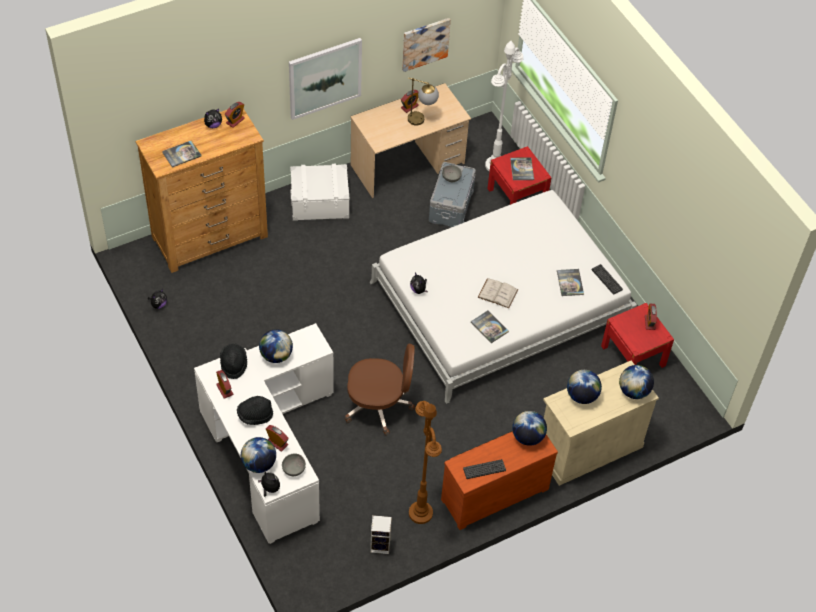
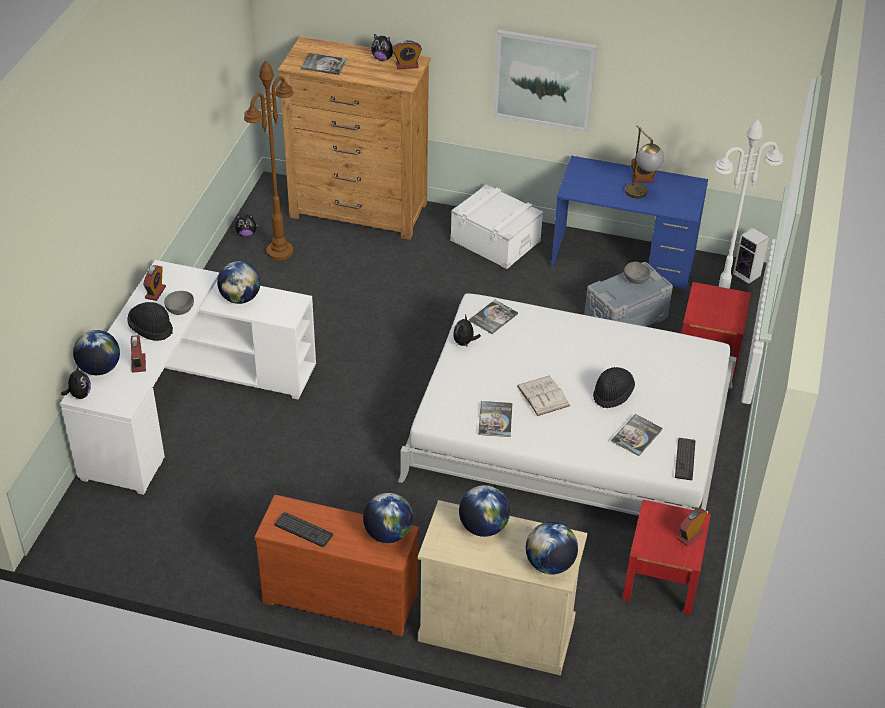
camera: 45 degrees right, 10 degrees down
black hat [220,343,247,379] -> black hat moved to [593,367,635,408]
grey bowl [282,454,306,476] -> grey bowl moved to [164,291,194,315]
brown office chair [345,343,415,435] -> none
beige desk [350,83,471,198] -> blue desk [551,156,708,291]
speaker [370,515,392,554] -> speaker moved to [733,228,769,284]
picture [402,18,451,72] -> none
brown floor lamp [409,401,442,524] -> brown floor lamp moved to [244,60,293,261]
book [510,157,534,180] -> book moved to [469,300,518,334]

